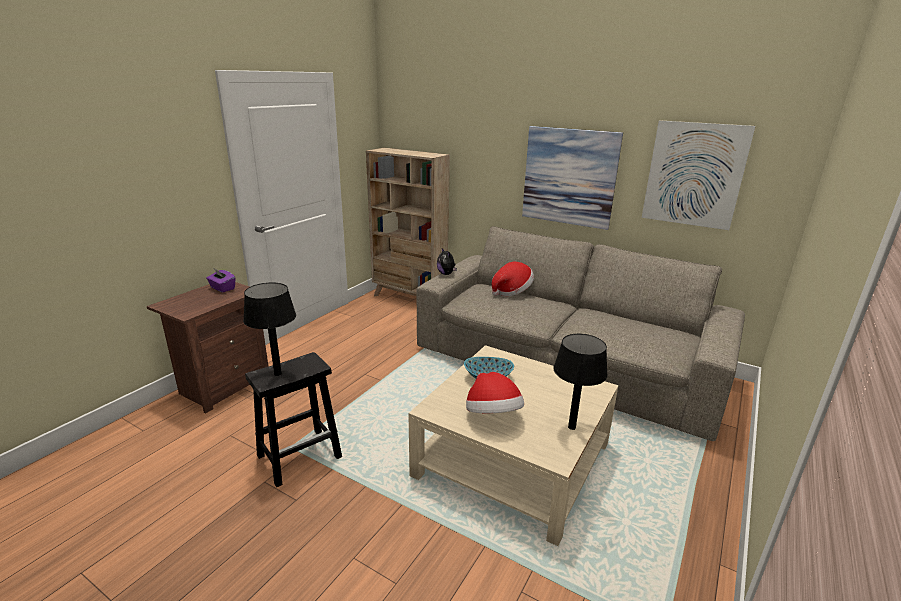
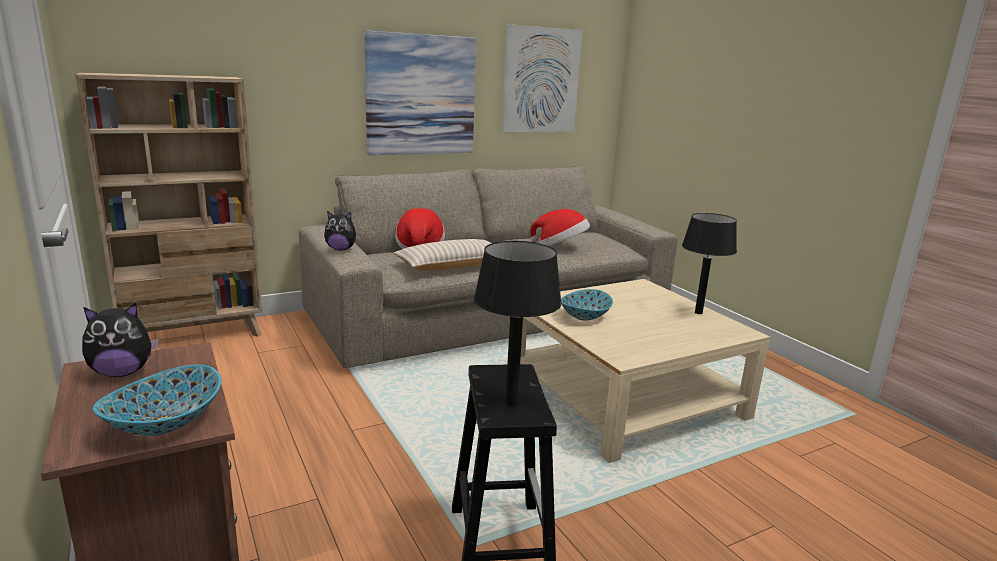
camera: 60 degrees left, 5 degrees down
purple tissue box [206,269,235,292] -> plush toy [82,303,159,377]
hat [466,372,524,413] -> hat moved to [530,209,590,246]
none -> bowl [93,365,221,436]
none -> beige pillow [394,239,491,271]

